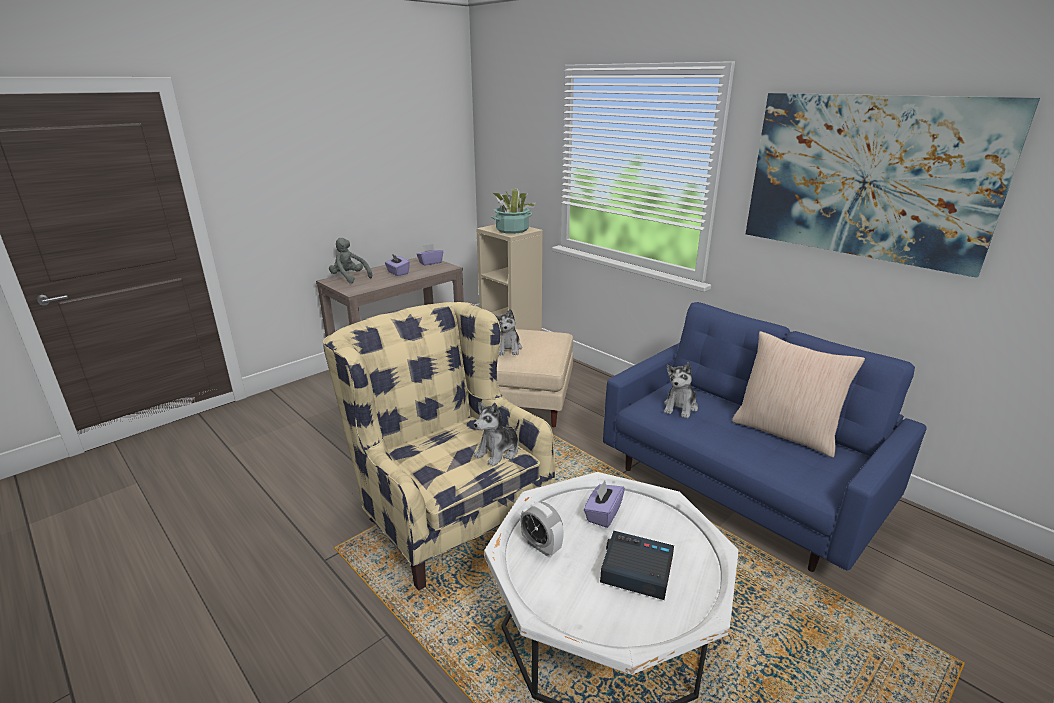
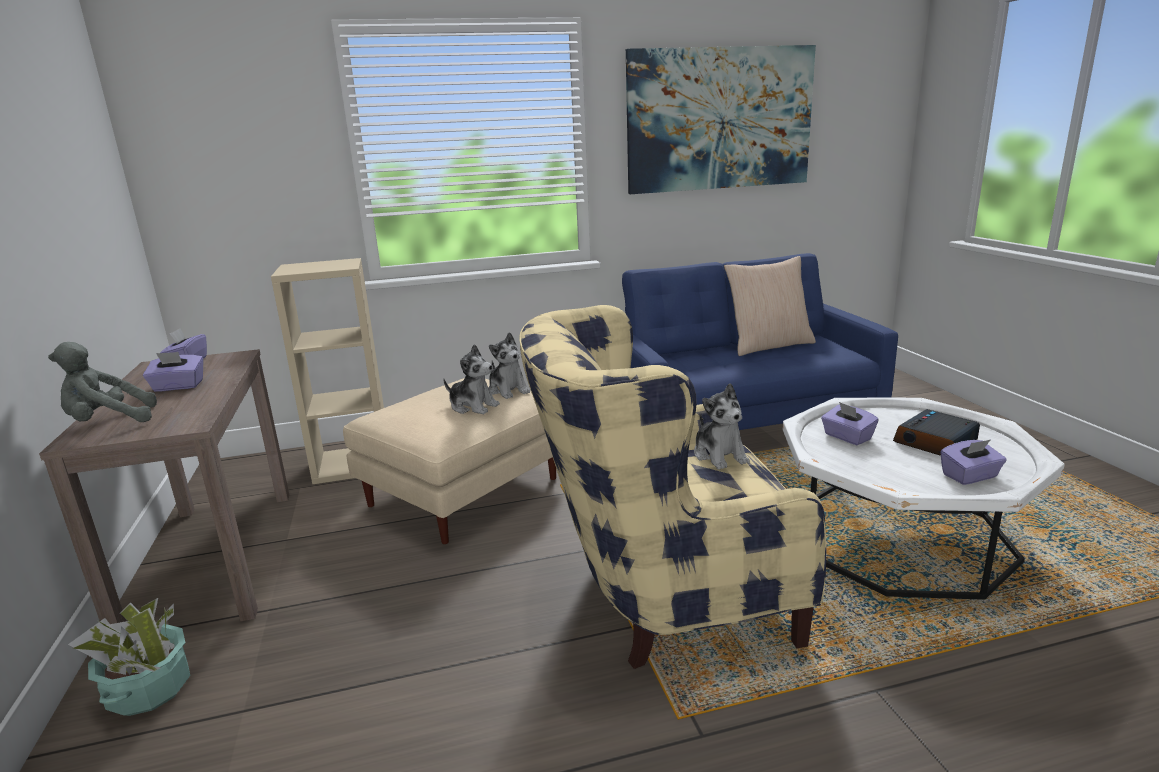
camera: 60 degrees left, 5 degrees down
potted plant [491,189,536,234] -> potted plant moved to [68,598,190,716]
alarm clock [520,502,564,556] -> none
plush toy [664,362,698,418] -> plush toy moved to [489,332,530,399]
none -> purple tissue box [941,440,1007,485]

